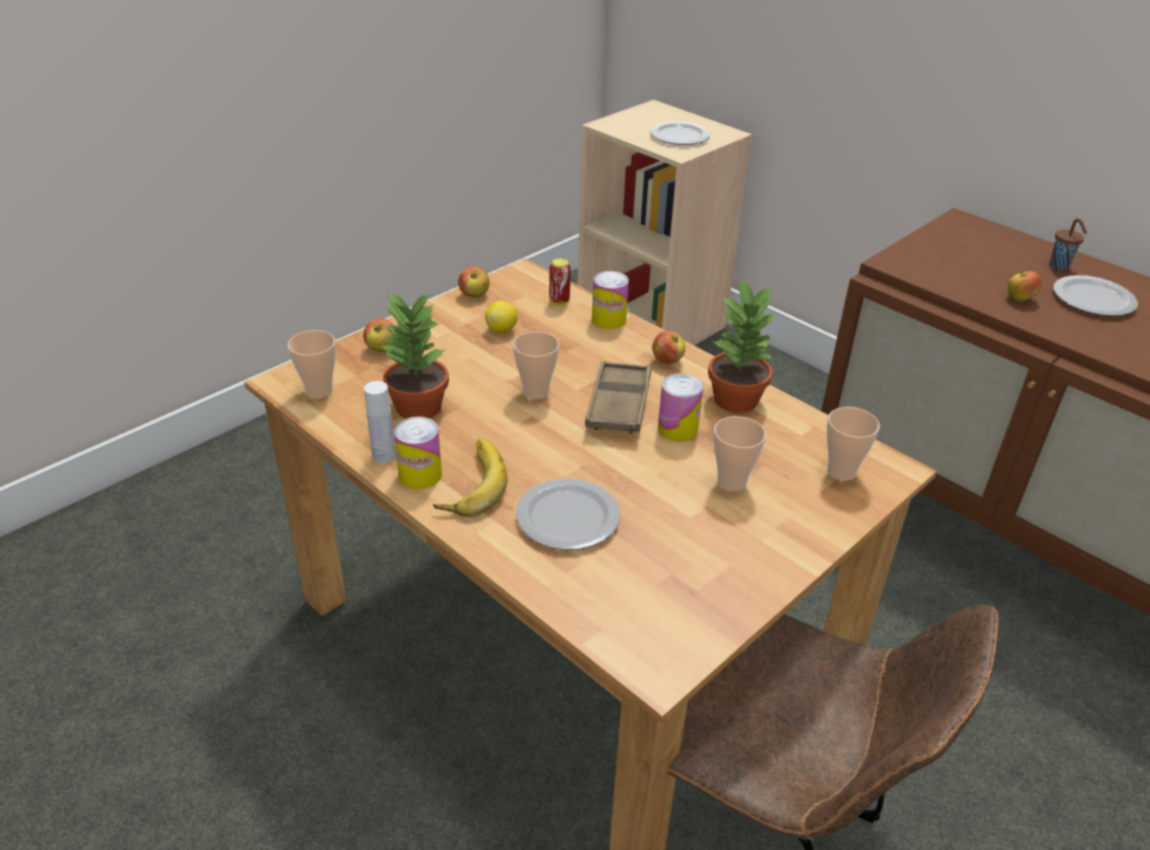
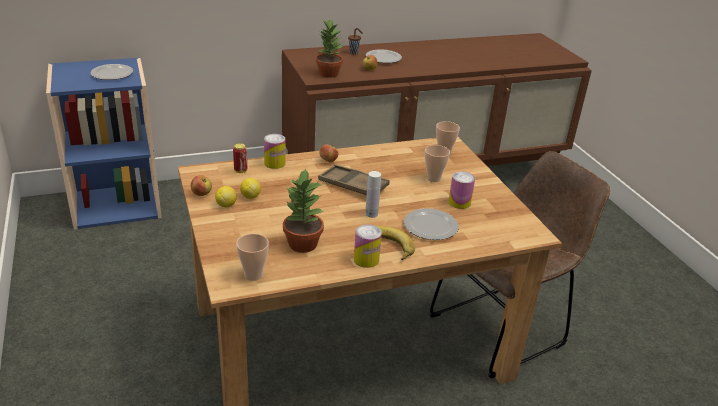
camera: 65 degrees left, 5 degrees down
apple [363,318,395,352] -> none
white bottle [364,381,396,463] -> white bottle moved to [365,171,381,218]
cup [513,331,559,400] -> none
beige bookcase [577,100,752,345] -> blue bookcase [46,58,162,230]
can [658,374,703,442] -> can moved to [448,171,475,209]
potted plant [708,279,778,413] -> potted plant moved to [316,19,343,78]
none -> lemon [215,186,237,207]

